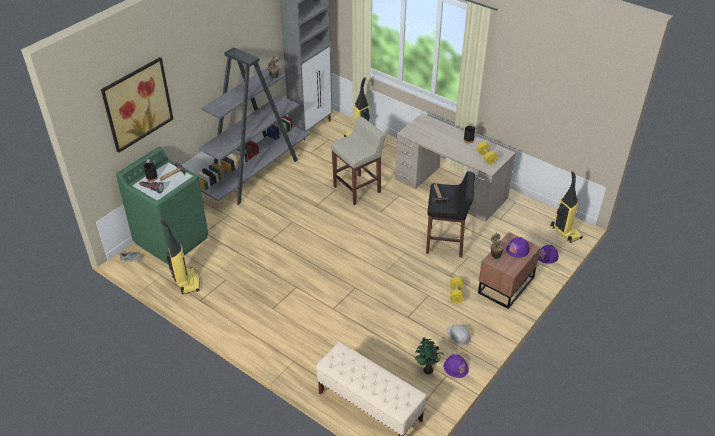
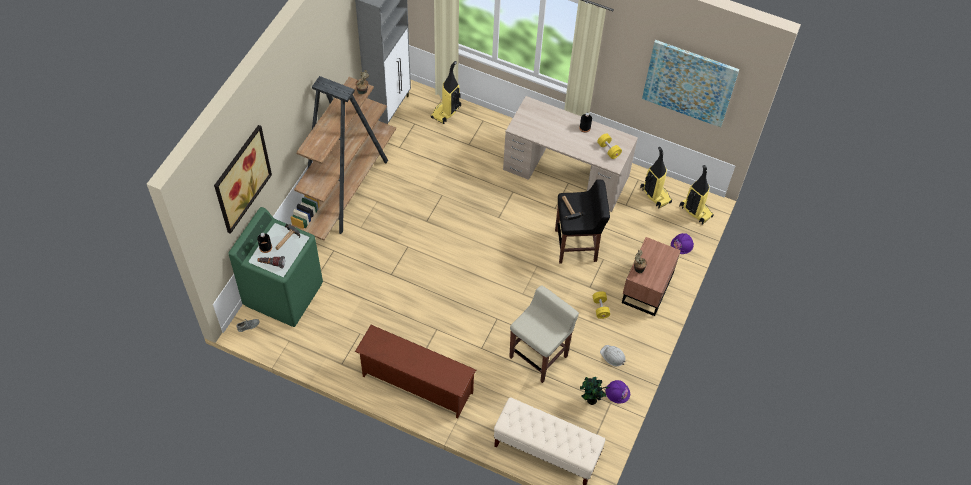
camera: 15 degrees left, 15 degrees up
vacuum cleaner [160,220,200,294] -> vacuum cleaner moved to [640,147,672,209]
grey bookcase [197,47,310,205] -> brown bookcase [290,76,396,240]
beige stool [331,116,385,205] -> beige stool moved to [509,285,579,383]
purple hard hat [506,237,530,258] -> none
none -> brown shoe rack [355,325,476,418]
none -> picture [642,40,739,127]

